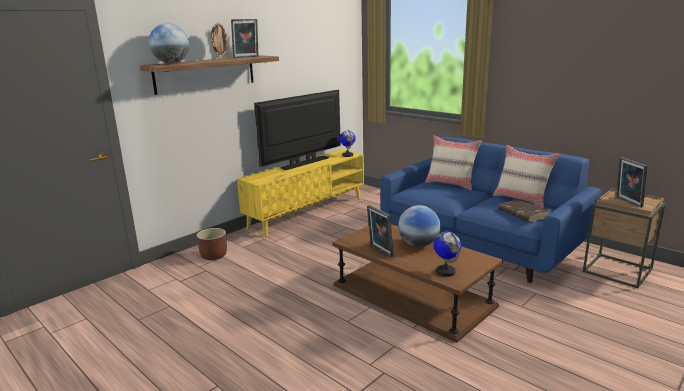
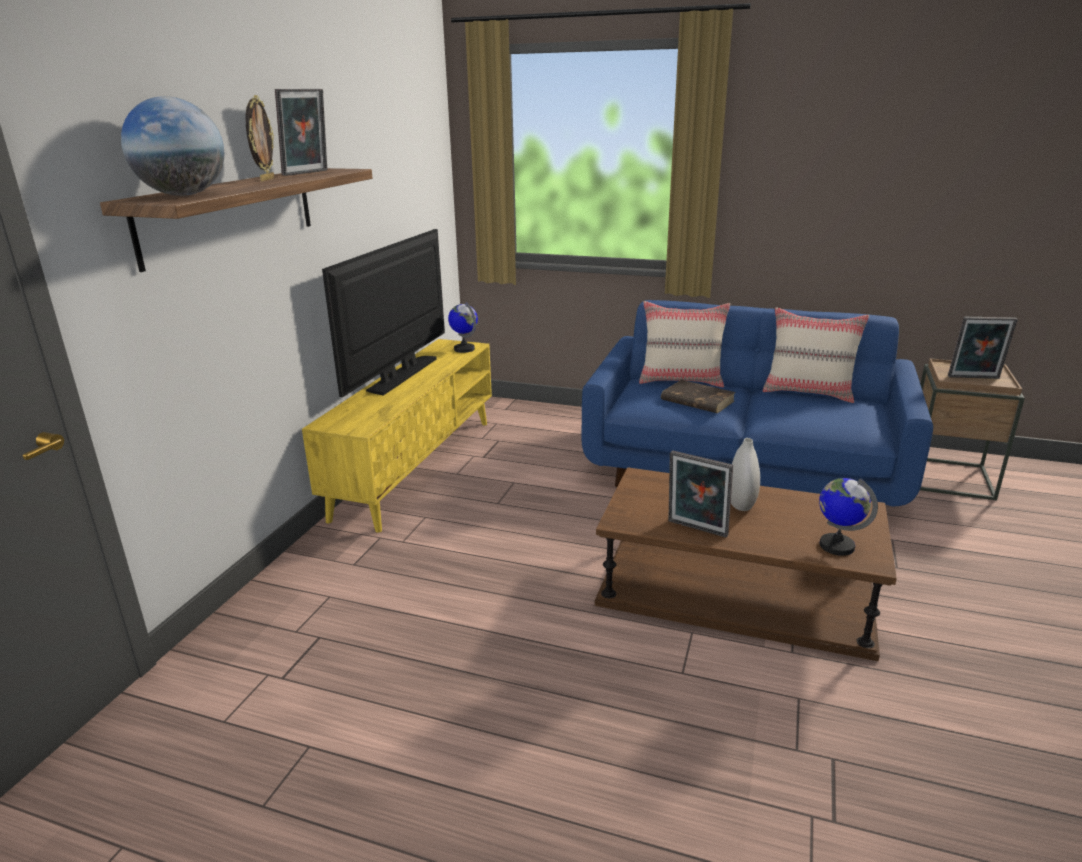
camera: 25 degrees left, 5 degrees up
brown planter [196,228,227,260] -> none
globe [398,205,440,247] -> white vase [731,438,760,511]
brown book [498,199,550,222] -> brown book moved to [661,380,736,413]
picture frame [616,157,647,208] -> picture frame turned 45 degrees counterclockwise [948,317,1018,379]

